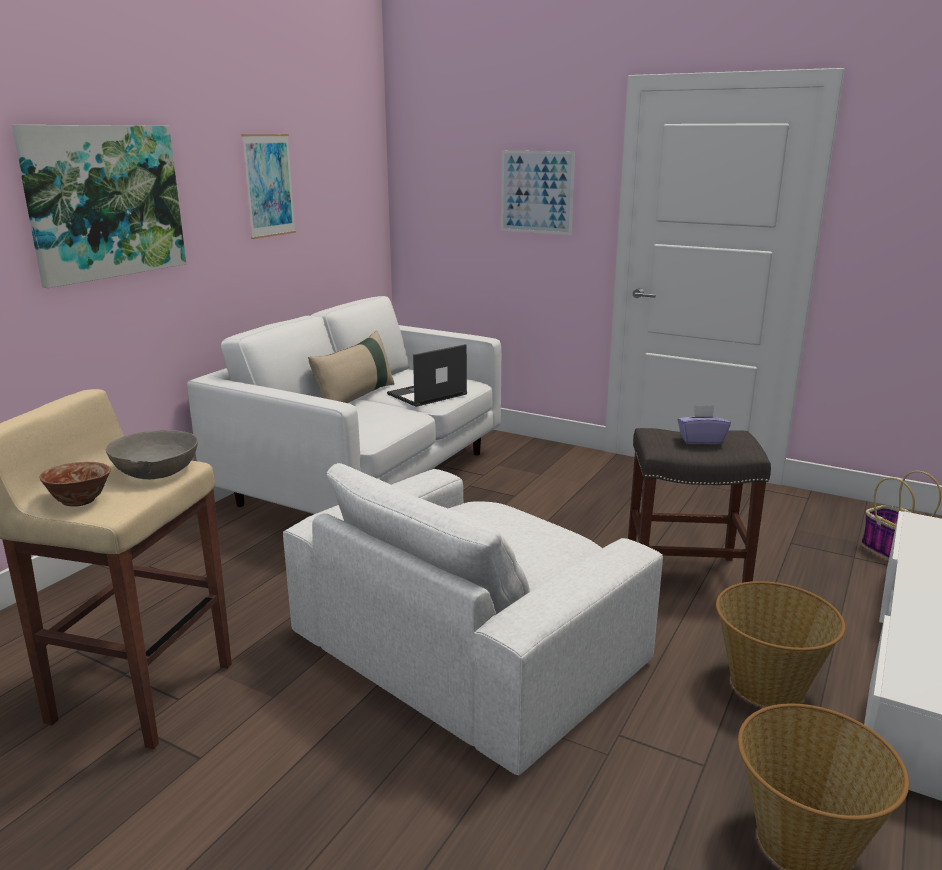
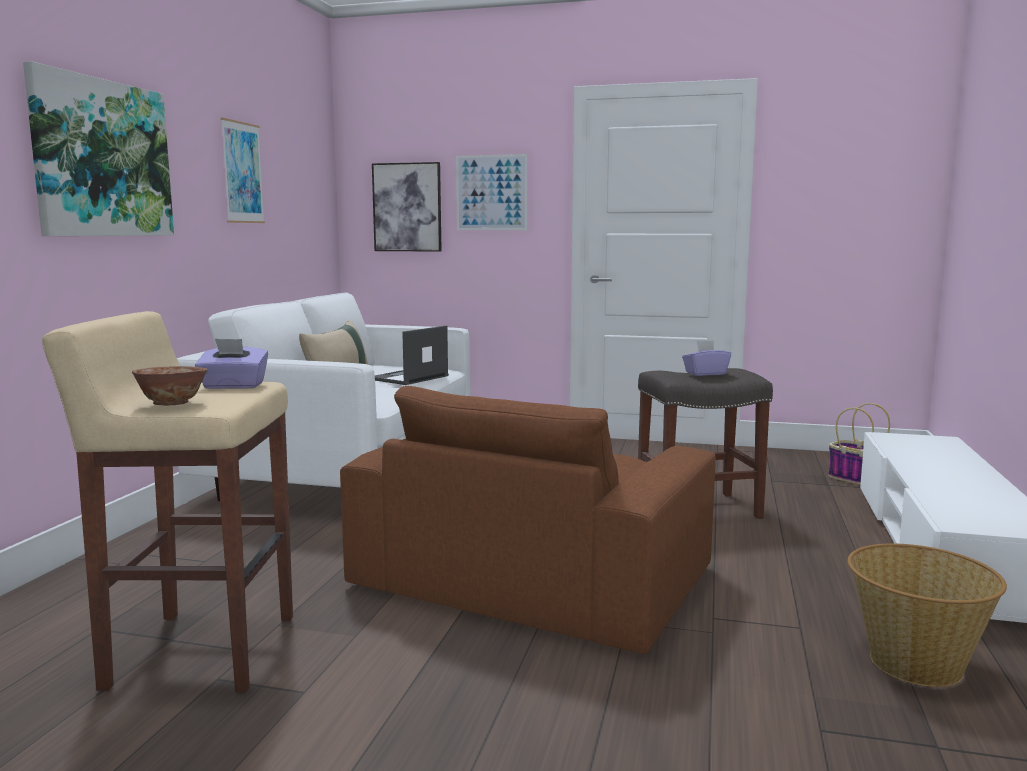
camera: 15 degrees left, 10 degrees down
grey bowl [105,430,198,479] -> purple tissue box [195,338,268,389]
white armchair [283,463,663,776] -> brown armchair [340,386,716,654]
basket [716,581,846,709] -> none
none -> picture [372,162,442,252]

